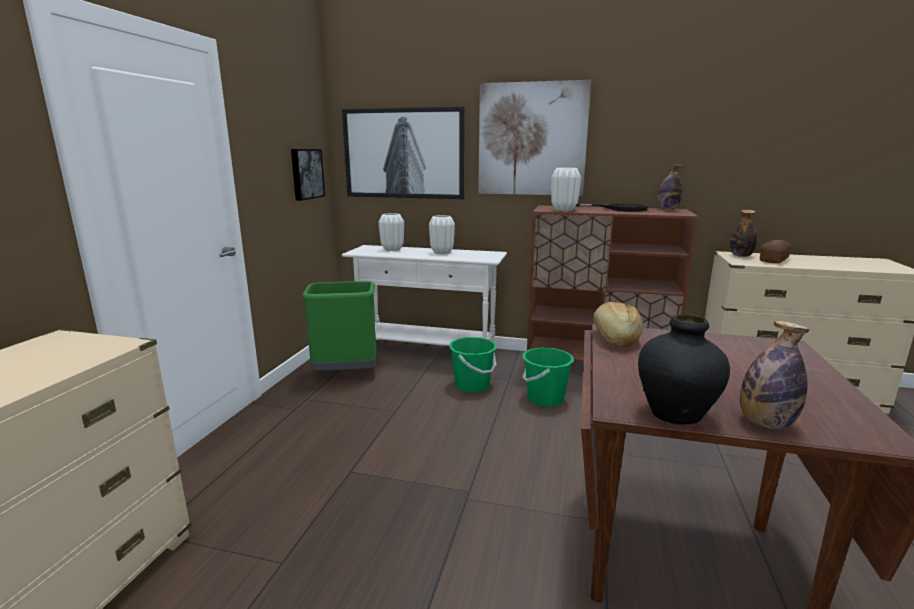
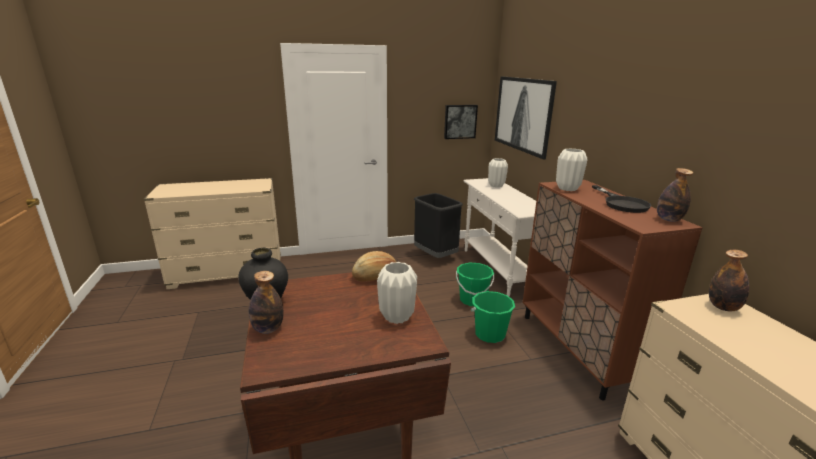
camera: 60 degrees right, 5 degrees up
green trash can [302,281,377,371] -> black trash can [414,193,463,258]
white vase [429,215,455,254] -> white vase moved to [377,262,417,324]
picture [478,80,591,196] -> none
bread [760,240,792,263] -> none

